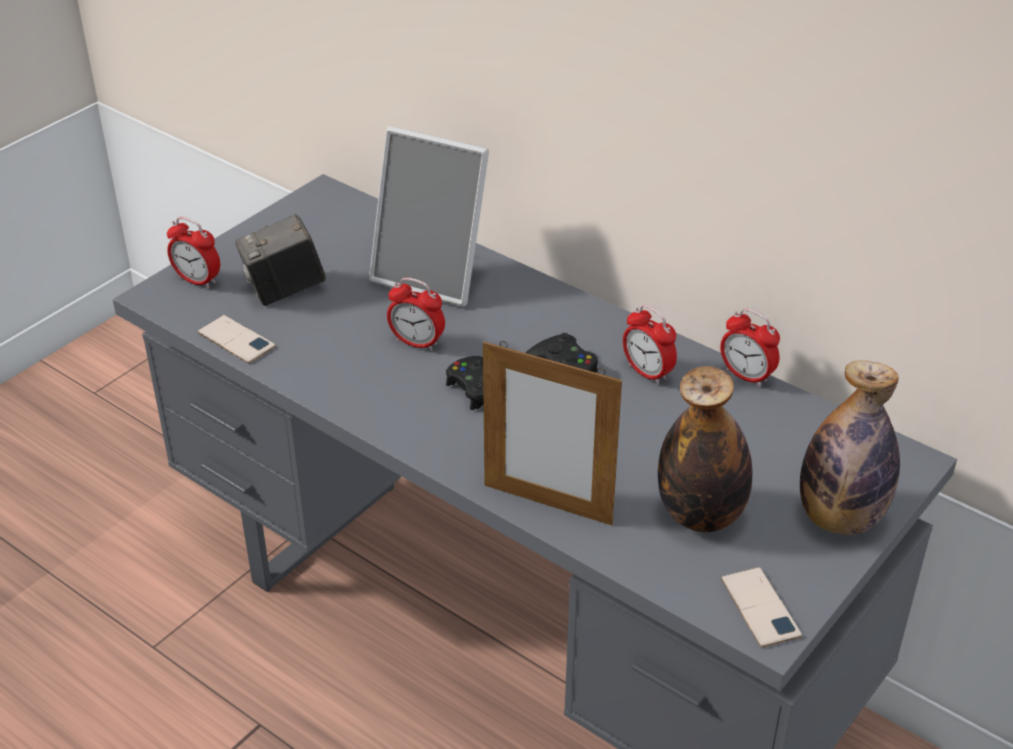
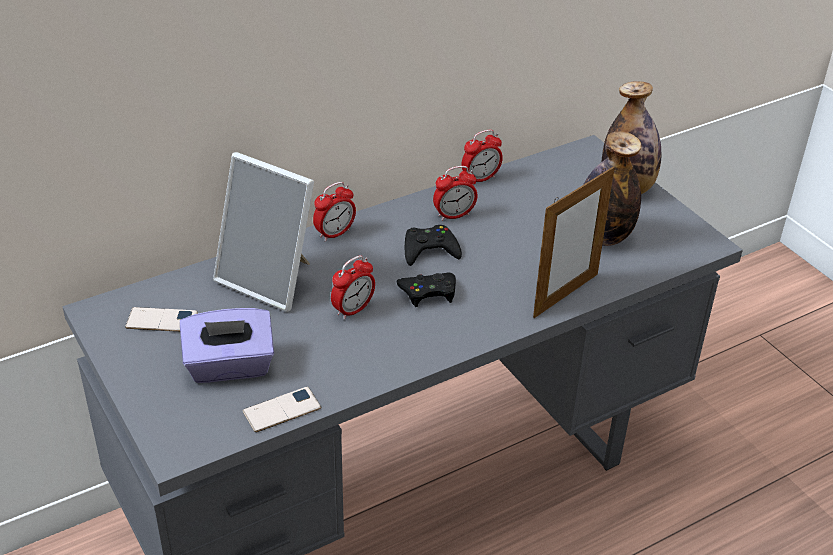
camera: 70 degrees left, 0 degrees up
alarm clock [167,217,220,289] -> alarm clock moved to [313,182,356,242]
camera [235,214,326,306] -> purple tissue box [180,308,274,383]
picture frame [369,126,489,307] -> picture frame turned 75 degrees clockwise [213,152,314,312]
phone [721,567,802,647] -> phone moved to [125,307,198,332]

